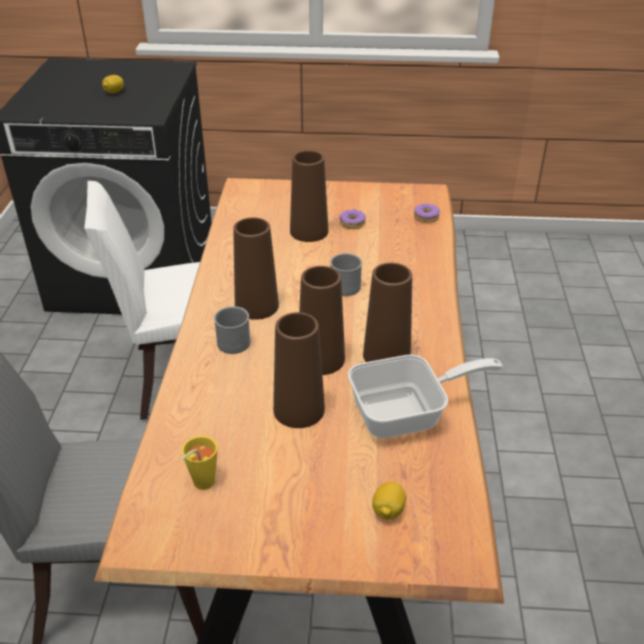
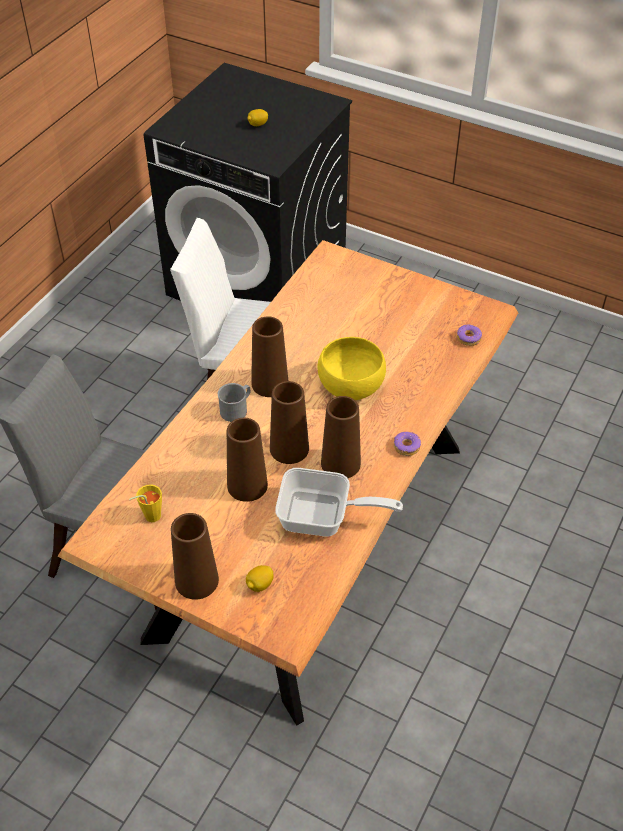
camera: 25 degrees right, 10 degrees up
brown vase [290,150,328,242] -> brown vase moved to [171,513,219,600]
grey mug [330,253,362,296] -> yellow bowl [318,337,386,400]
donut [339,209,366,229] -> donut moved to [394,432,421,456]

